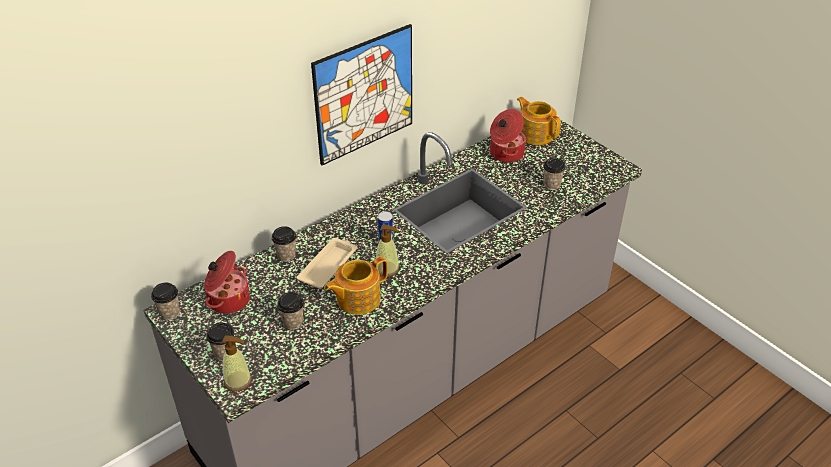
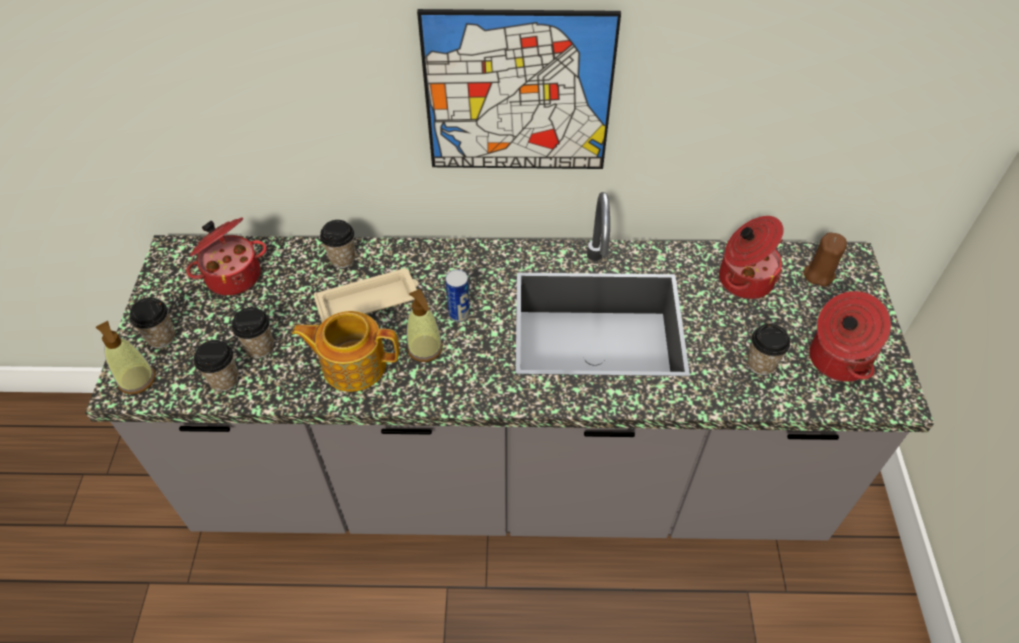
camera: 40 degrees right, 10 degrees up
cup [151,283,180,320] -> cup moved to [194,340,239,392]
teapot [517,97,561,145] -> brown candle [804,232,847,286]
none -> cooking pot [809,291,891,382]

